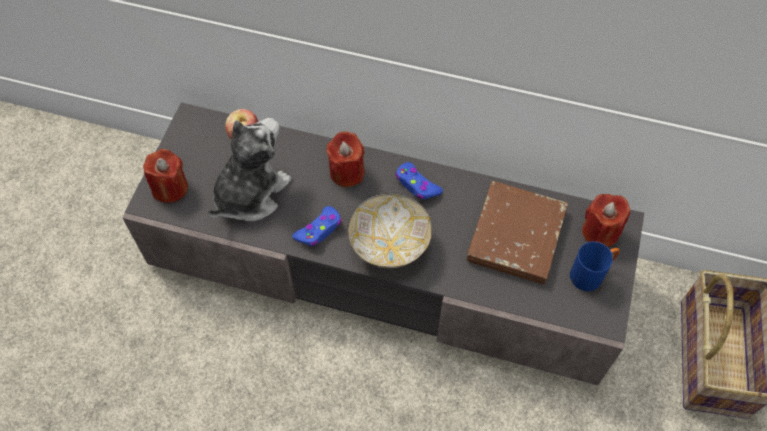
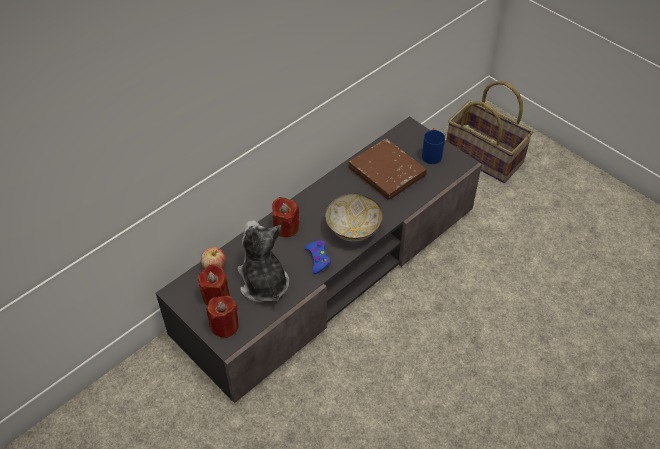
camera: 60 degrees left, 10 degrees down
blue game controller [395,162,443,200] -> none
red candle [582,194,630,247] -> red candle moved to [198,264,230,306]

